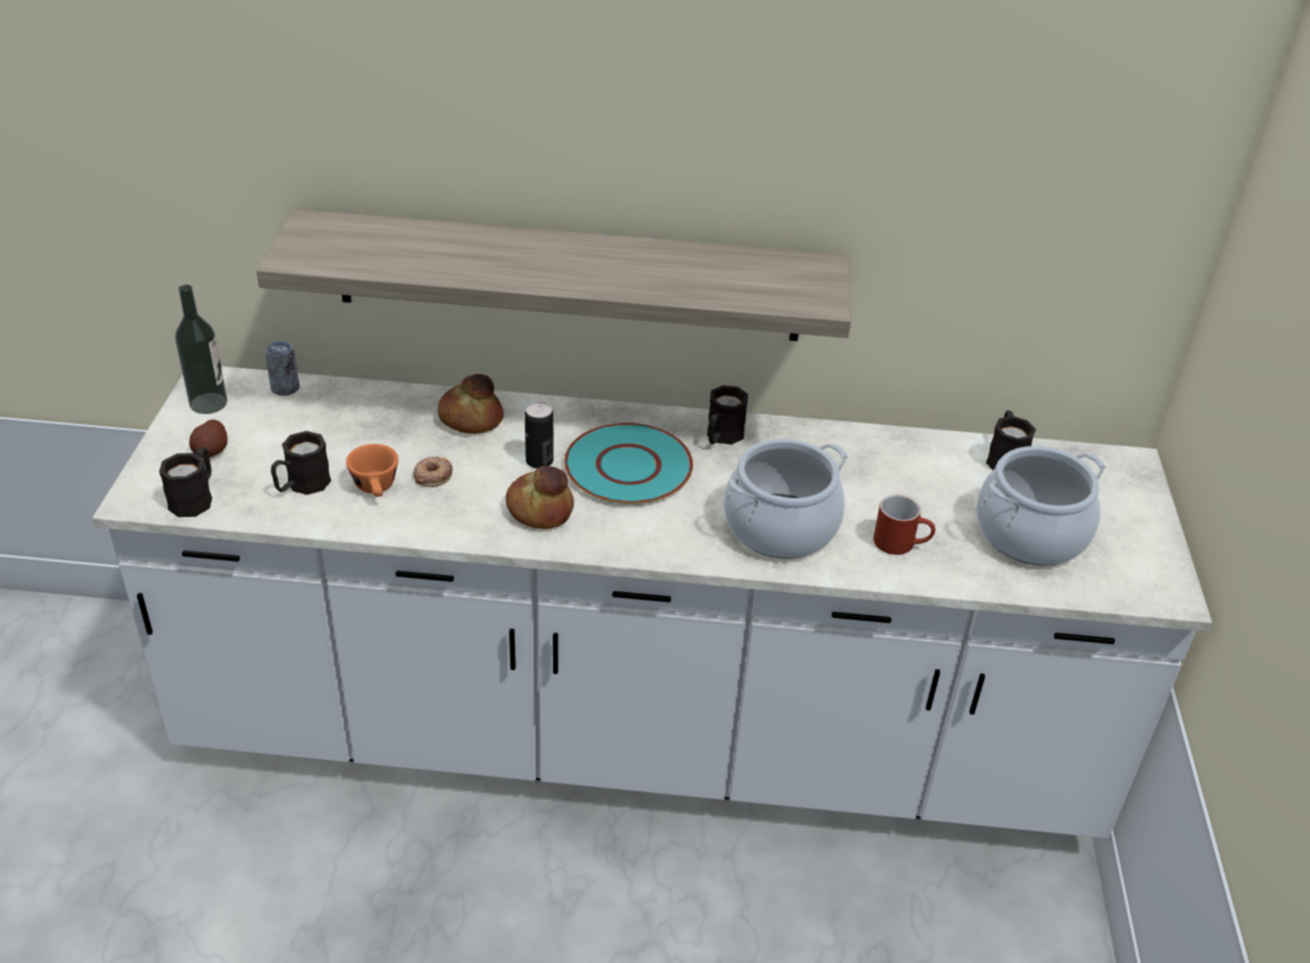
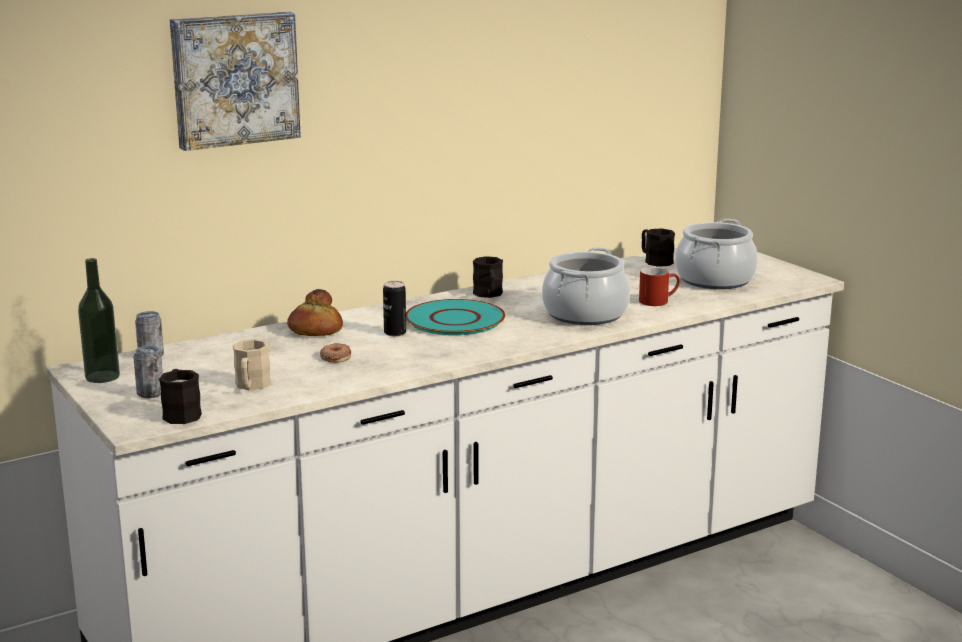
camera: 35 degrees left, 20 degrees down
potato [189,420,228,459] -> can [133,346,163,398]
shelf [256,209,851,341] -> none
black mug [271,431,331,495] -> beige mug [233,339,271,390]
orange cup [346,444,398,497] -> none
bread [506,466,574,529] -> none
none -> picture [170,12,301,151]

